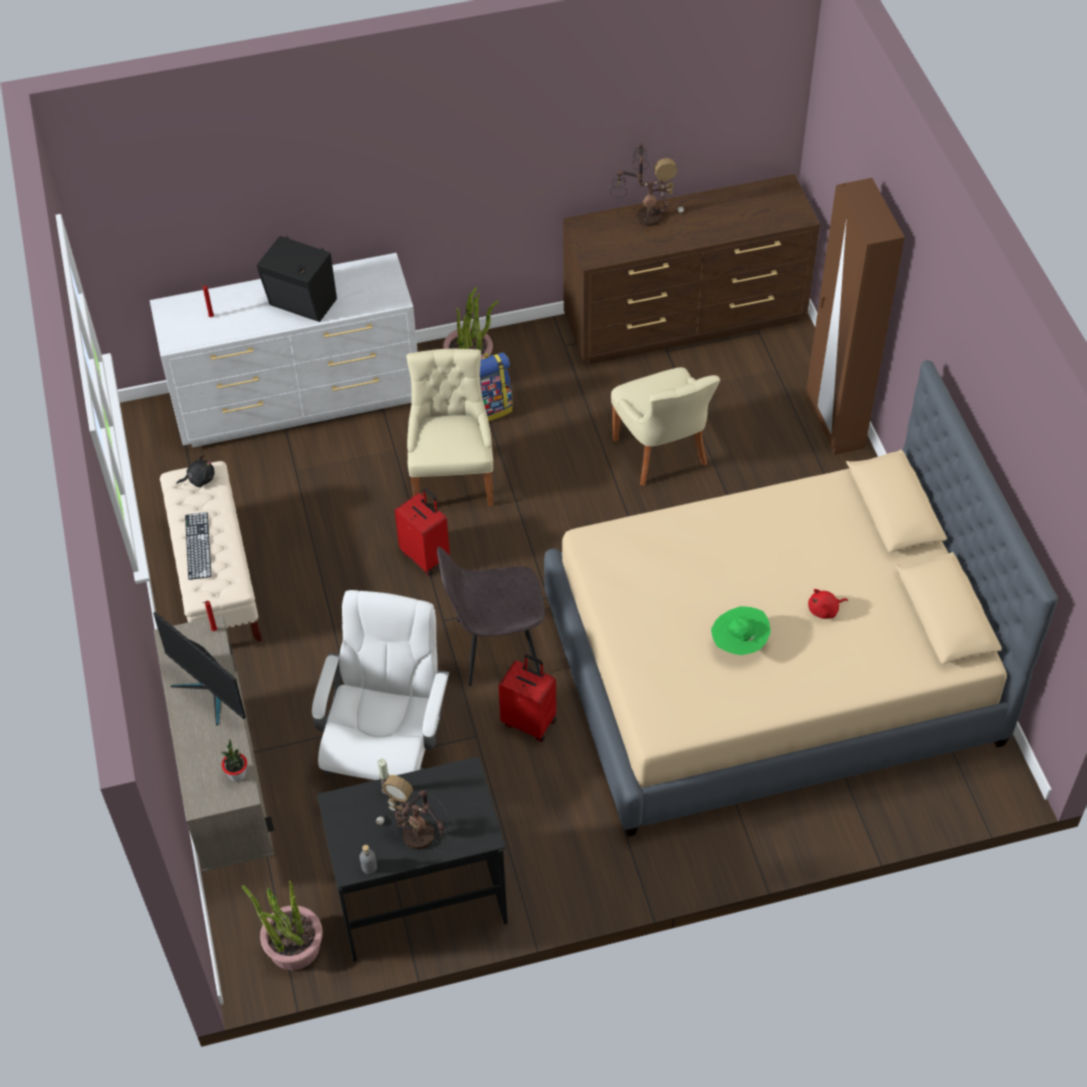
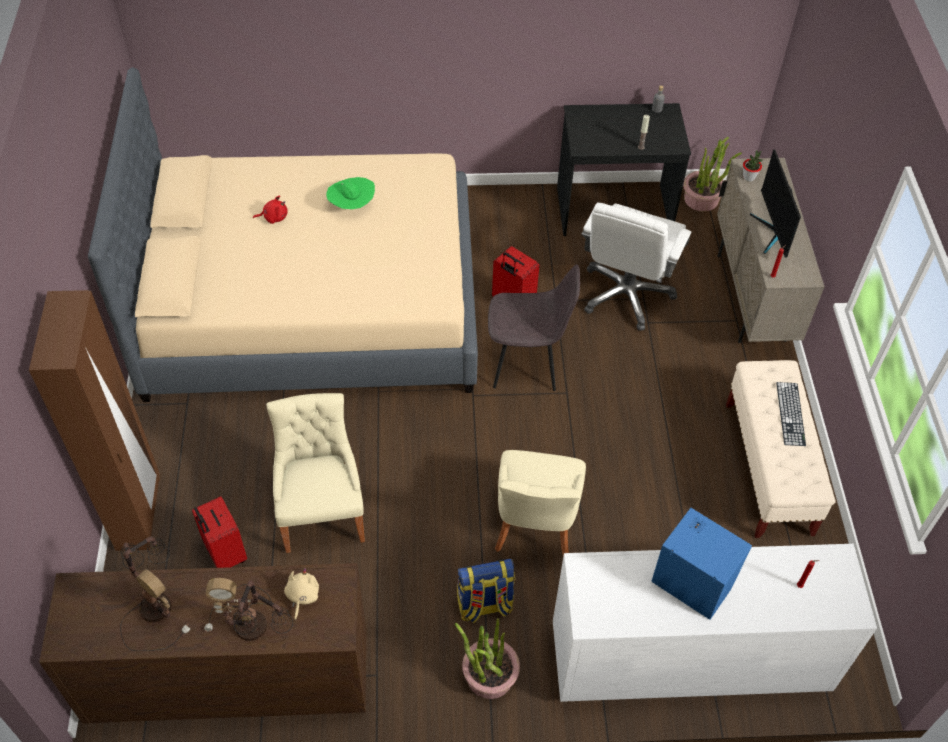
camera: 170 degrees left, 0 degrees up
monitor [153,612,246,726] -> monitor turned 150 degrees counterclockwise [749,149,801,258]
black plush toy [176,455,215,487] -> none
black speaker [257,236,337,322] -> blue speaker [651,508,752,620]
table lamp [376,775,454,853] -> table lamp moved to [120,536,191,651]
red suitcase [395,488,450,576] -> red suitcase moved to [192,496,247,568]
none -> beige plush toy [284,568,319,620]

